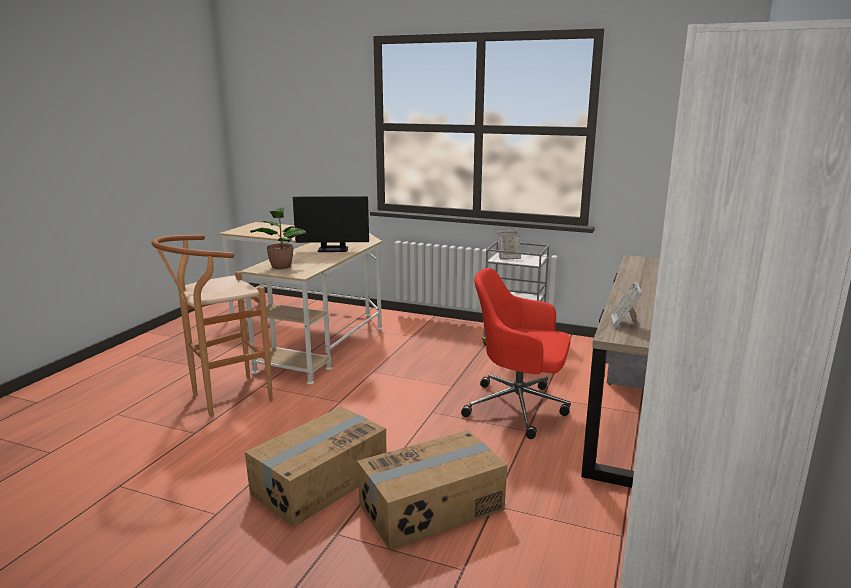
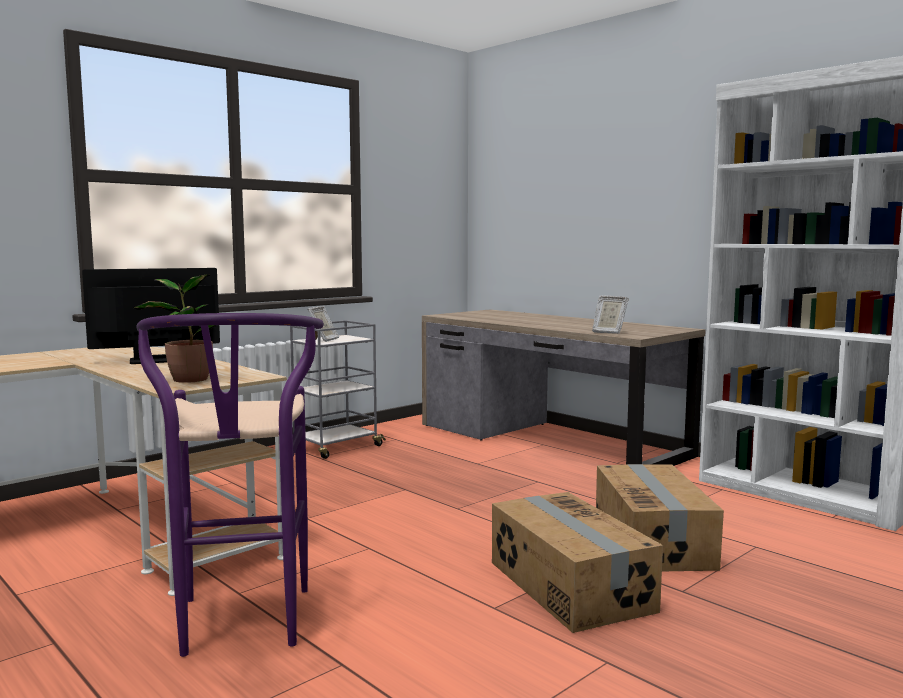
camera: 65 degrees left, 10 degrees down
brown stool [151,235,273,416] -> purple stool [136,313,324,657]
monitor [293,196,369,252] -> monitor turned 135 degrees counterclockwise [82,268,220,364]
red office chair [461,268,571,439] -> none

